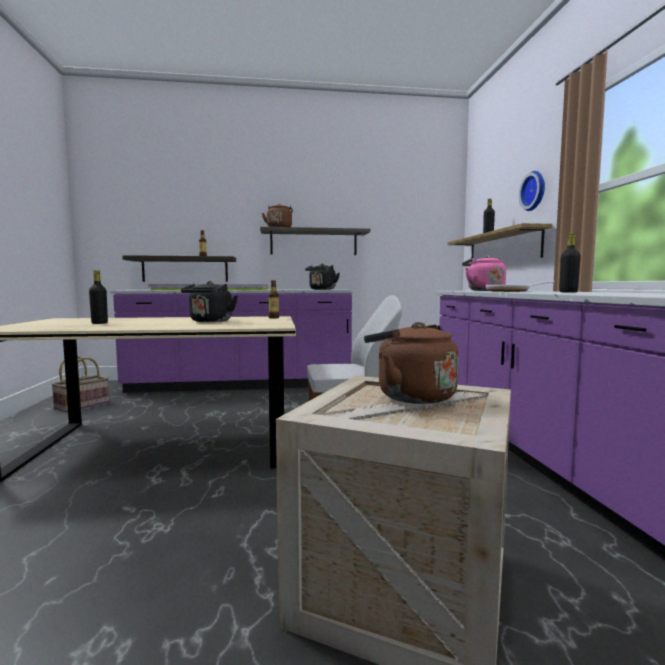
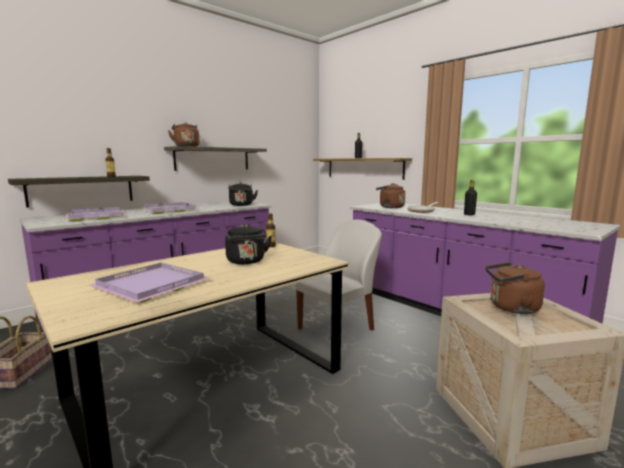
camera: 35 degrees left, 5 degrees up
black bottle [89,270,108,324] -> purple tray [89,263,210,303]
pink kettle [462,256,506,291] -> brown kettle [376,183,405,208]
wall clock [519,171,545,211] -> none

